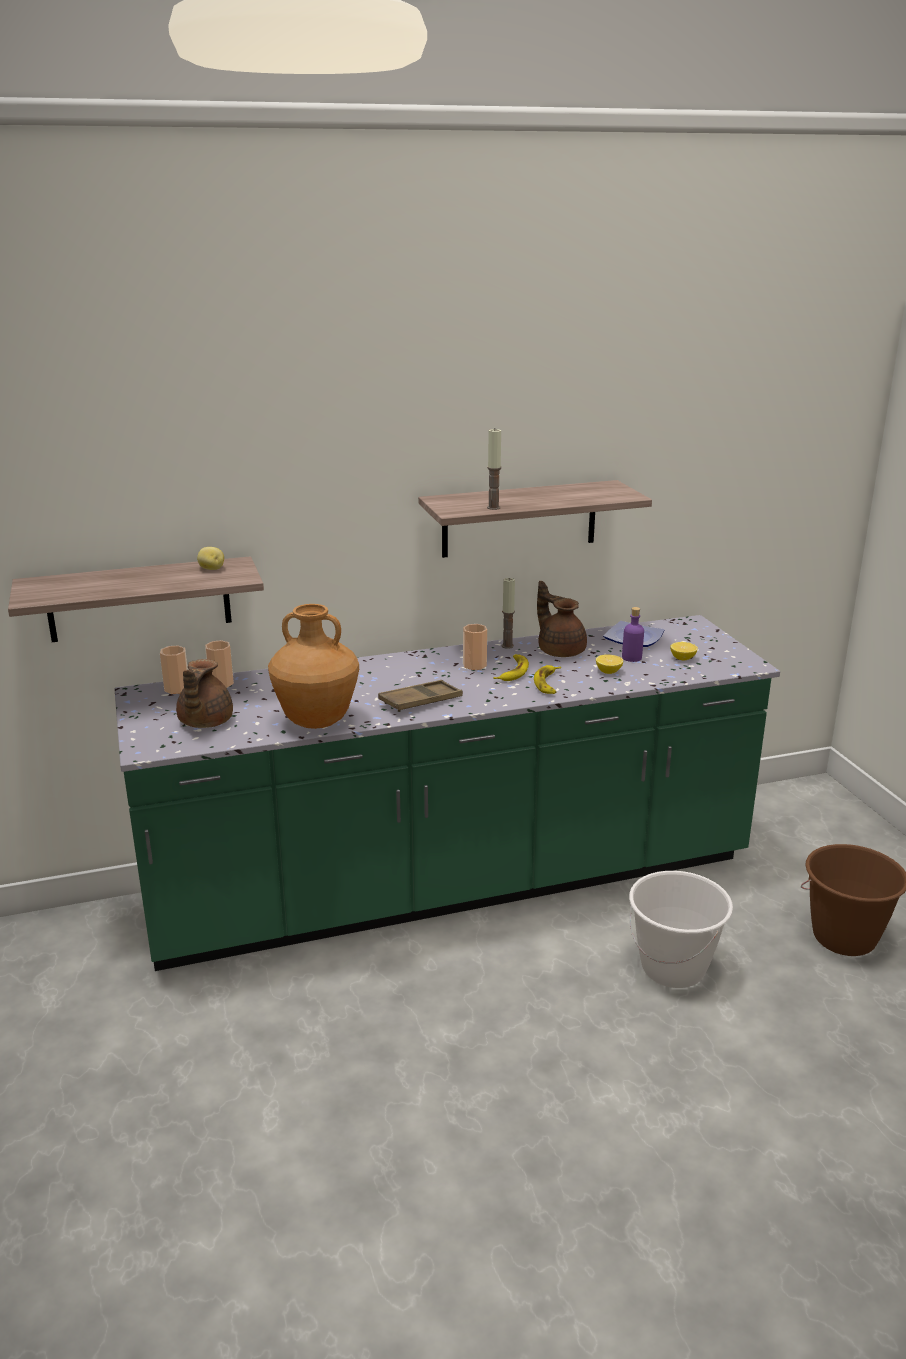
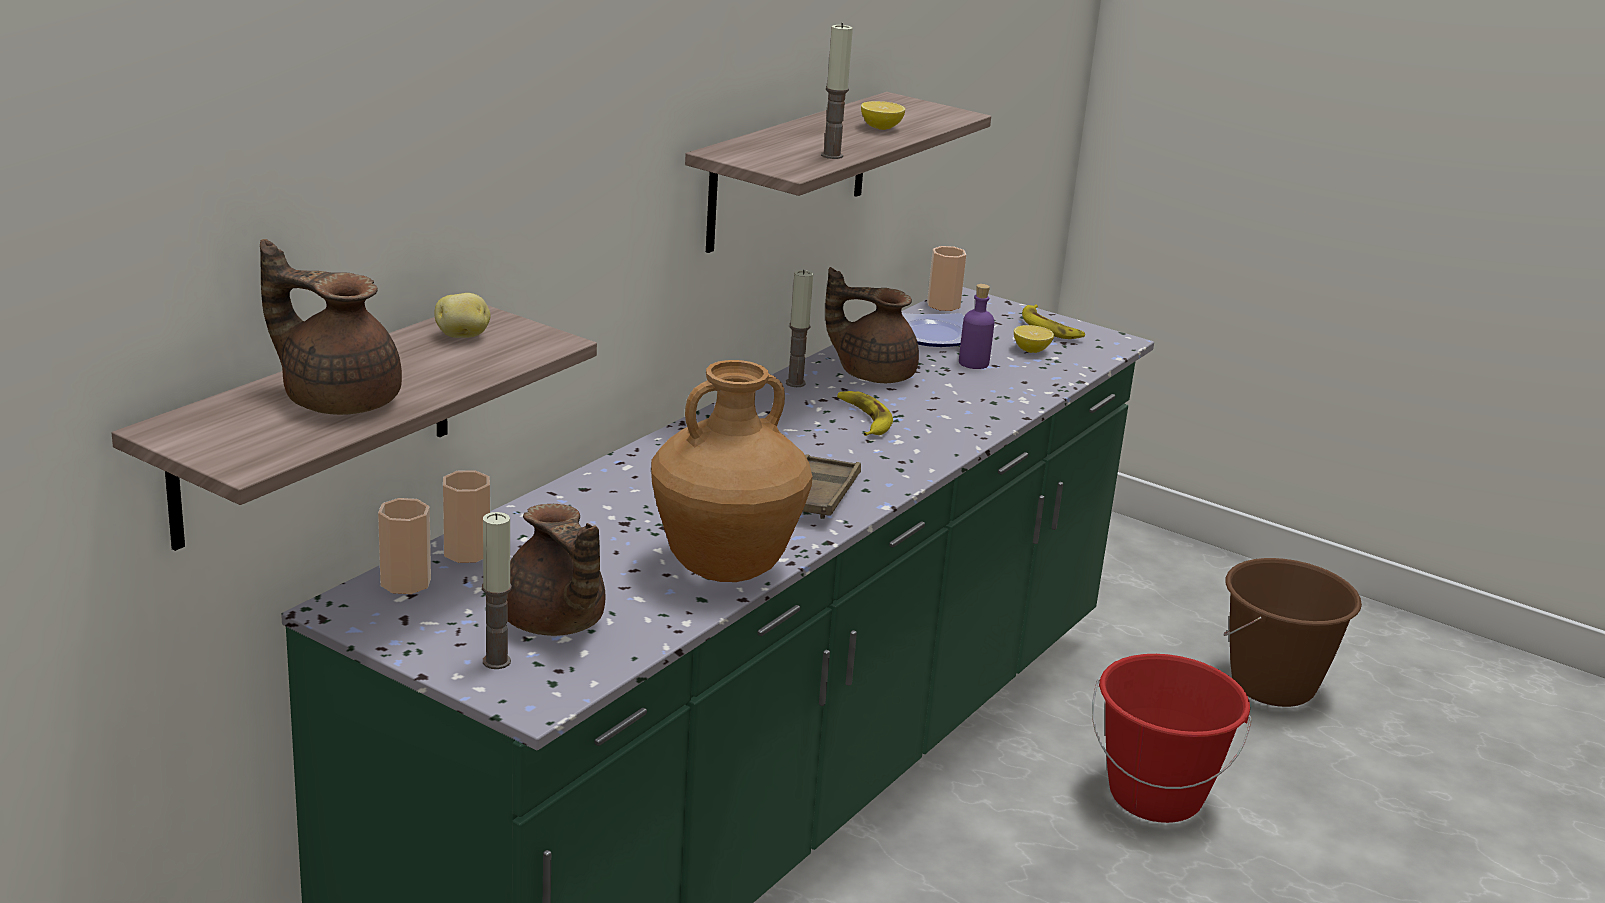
camera: 40 degrees left, 0 degrees up
cup [463,624,487,670] -> cup moved to [927,246,966,311]
banana [534,665,561,694] -> banana moved to [1022,305,1085,339]
lemon [596,655,623,674] -> lemon moved to [861,101,905,130]
white bucket [629,871,733,988] -> red bucket [1092,654,1252,823]
none -> brown teapot [260,239,402,415]
none -> candle [482,512,512,669]

